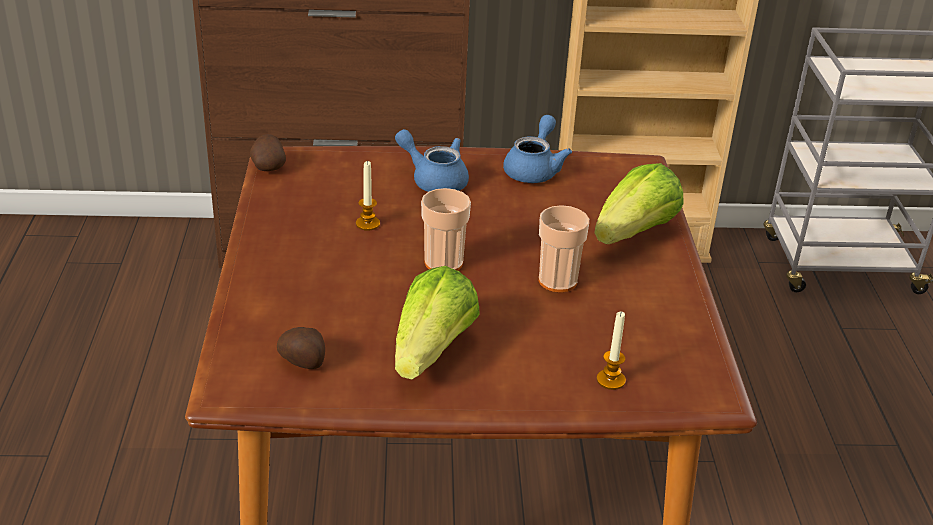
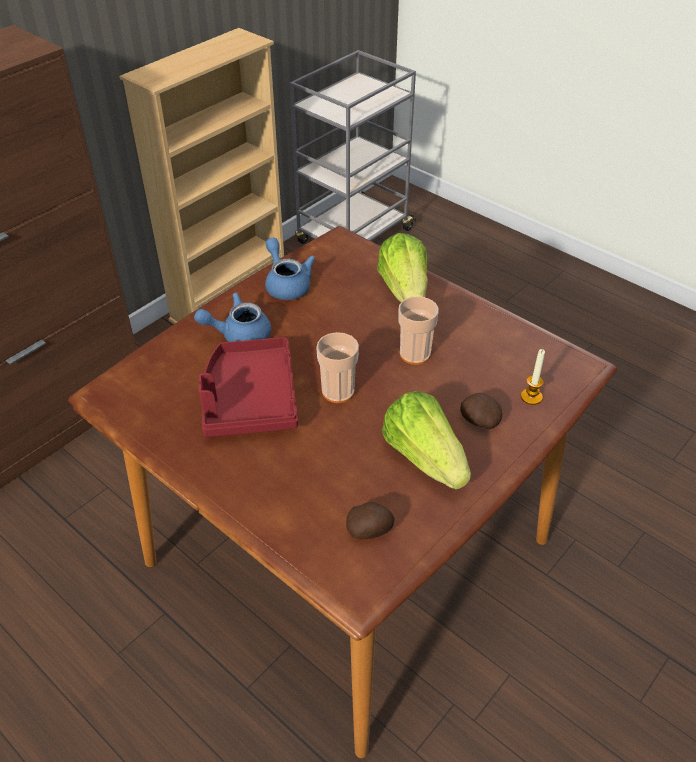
camera: 45 degrees left, 10 degrees up
potato [250,134,286,171] -> potato moved to [460,393,503,429]
candle [356,161,380,231] -> red tray [199,337,298,437]

